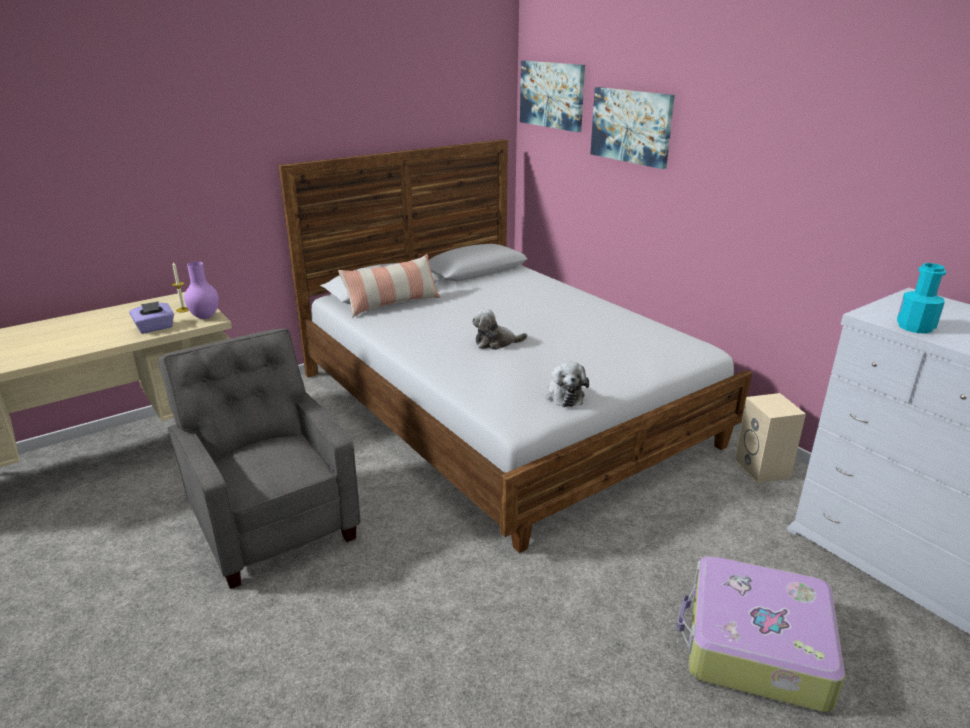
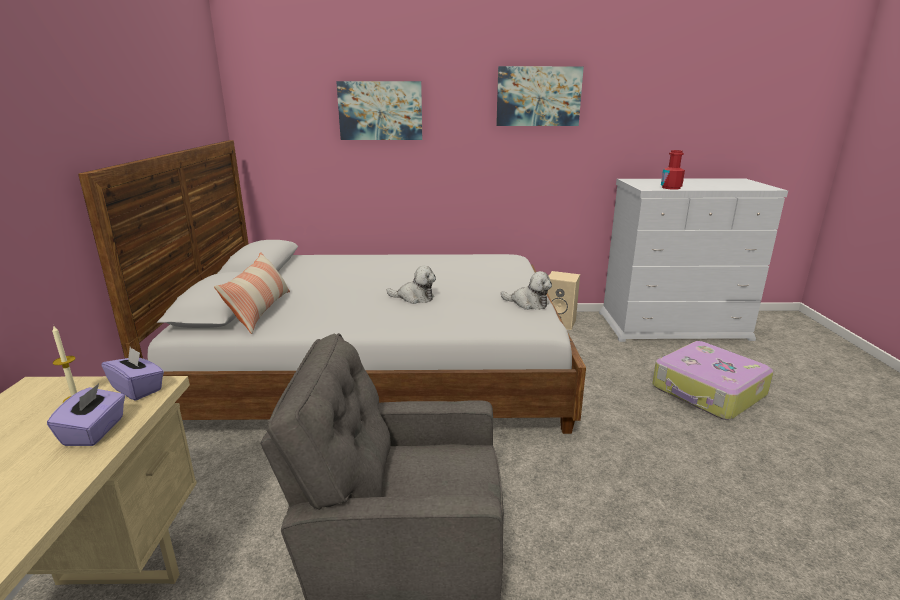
camera: 55 degrees left, 5 degrees down
purple vase [184,262,219,319] -> purple tissue box [102,347,164,401]
plush toy [472,308,528,350] -> plush toy turned 105 degrees counterclockwise [386,266,436,304]
picture [520,61,585,132] -> picture moved to [496,66,584,126]
turquoise bottle [897,263,946,334] -> red bottle [661,150,685,190]

